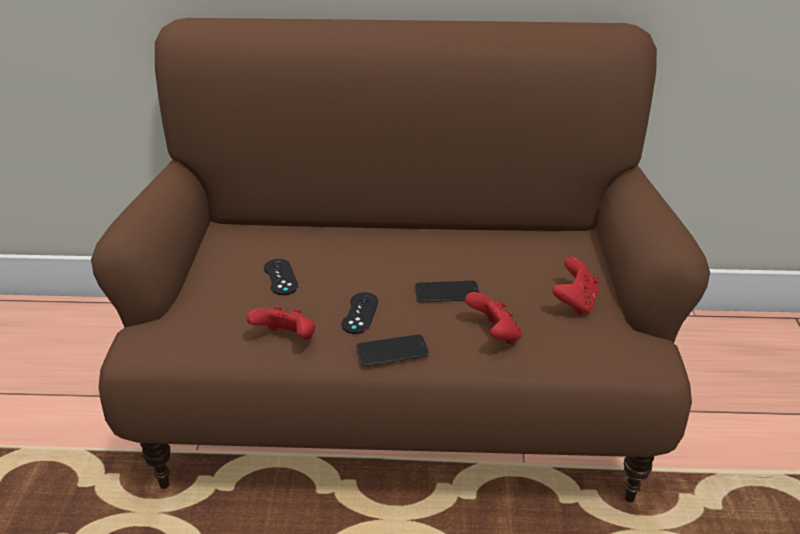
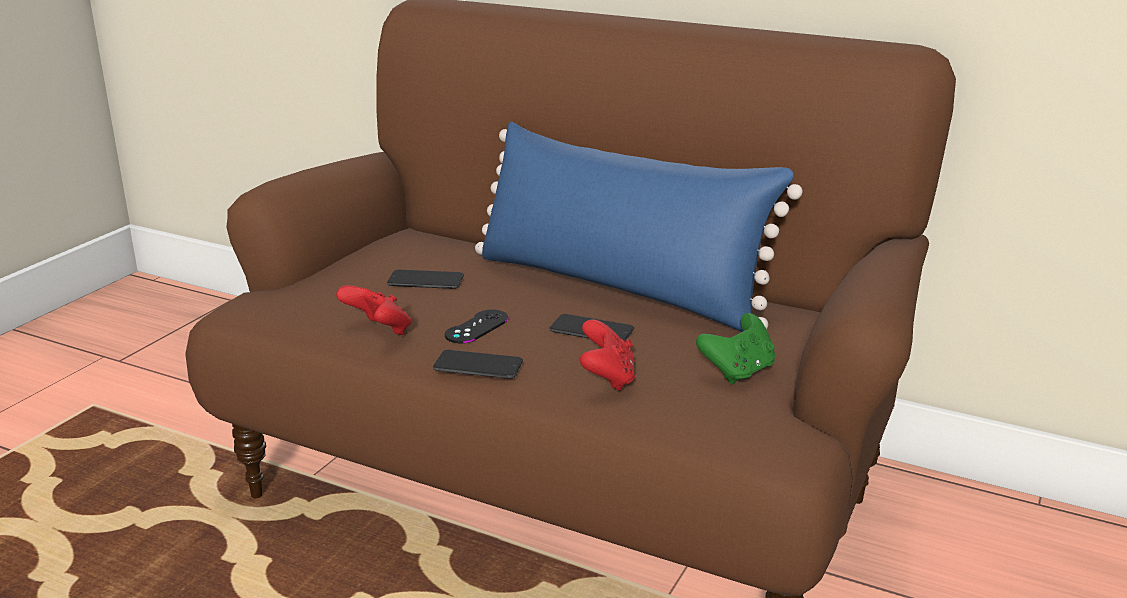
camera: 25 degrees right, 10 degrees down
black game controller [264,259,298,295] -> phone [387,270,464,289]
red game controller [552,257,599,316] -> green game controller [696,313,775,384]
none -> blue pillow [475,122,803,332]

